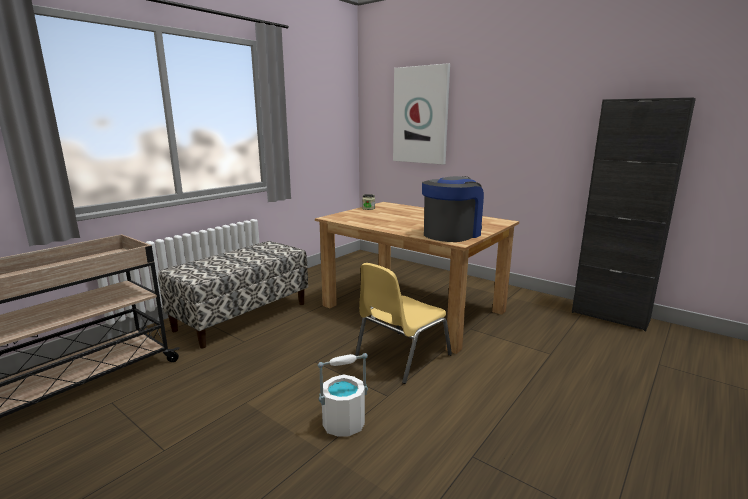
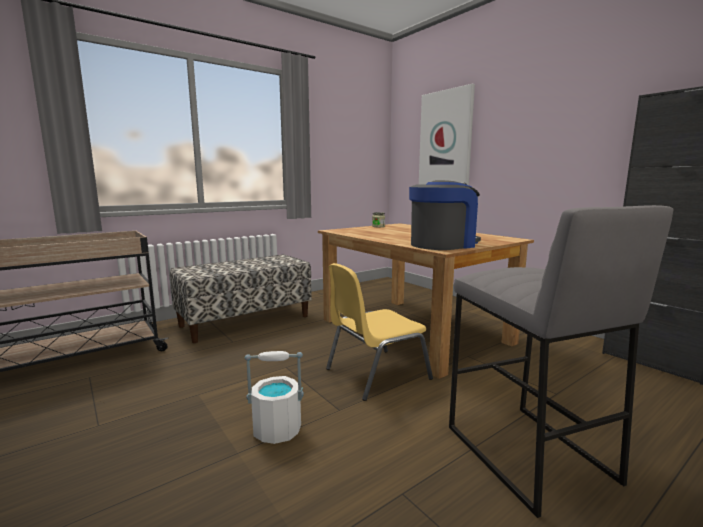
camera: 15 degrees right, 5 degrees down
none -> grey stool [449,205,674,518]

